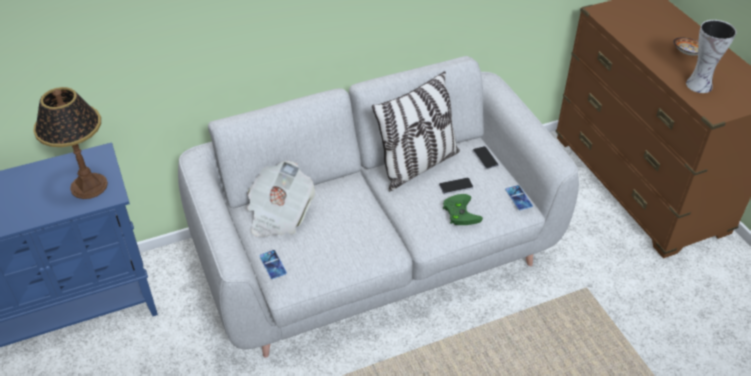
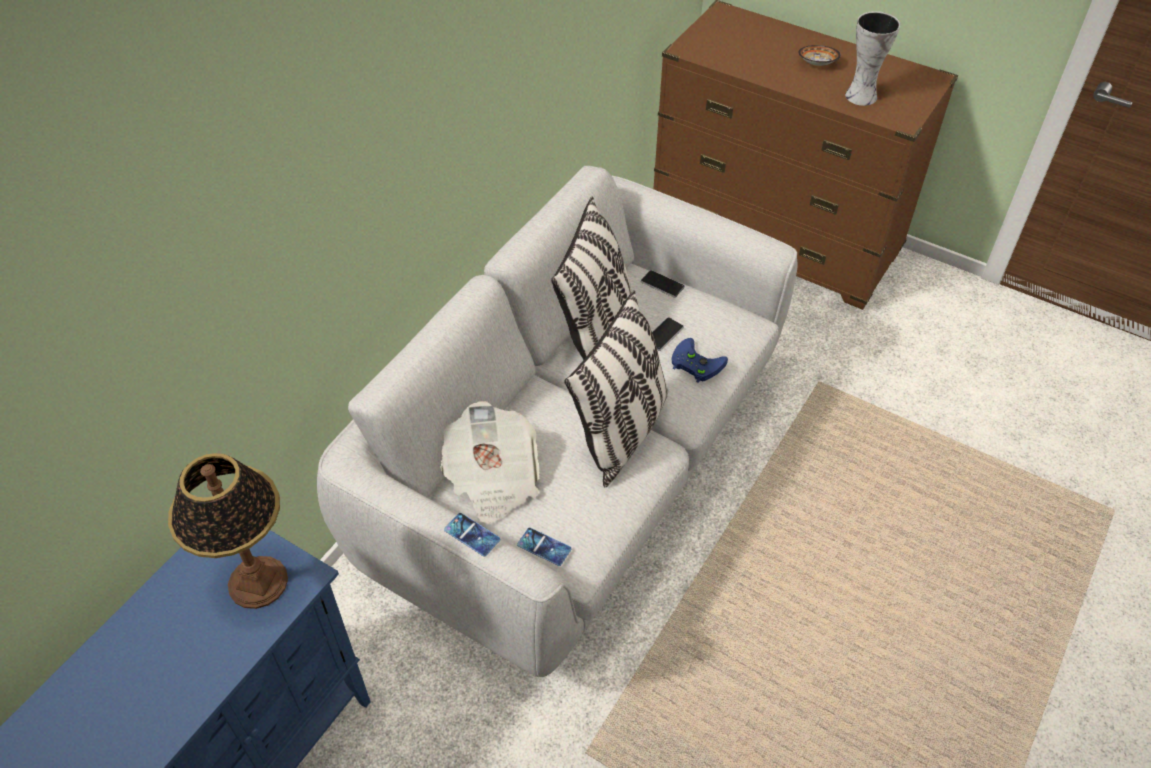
camera: 35 degrees left, 5 degrees up
green game controller [443,194,483,225] -> blue game controller [672,338,728,383]
phone [505,185,533,210] -> phone moved to [444,513,501,557]
none -> pillow [564,290,668,487]

